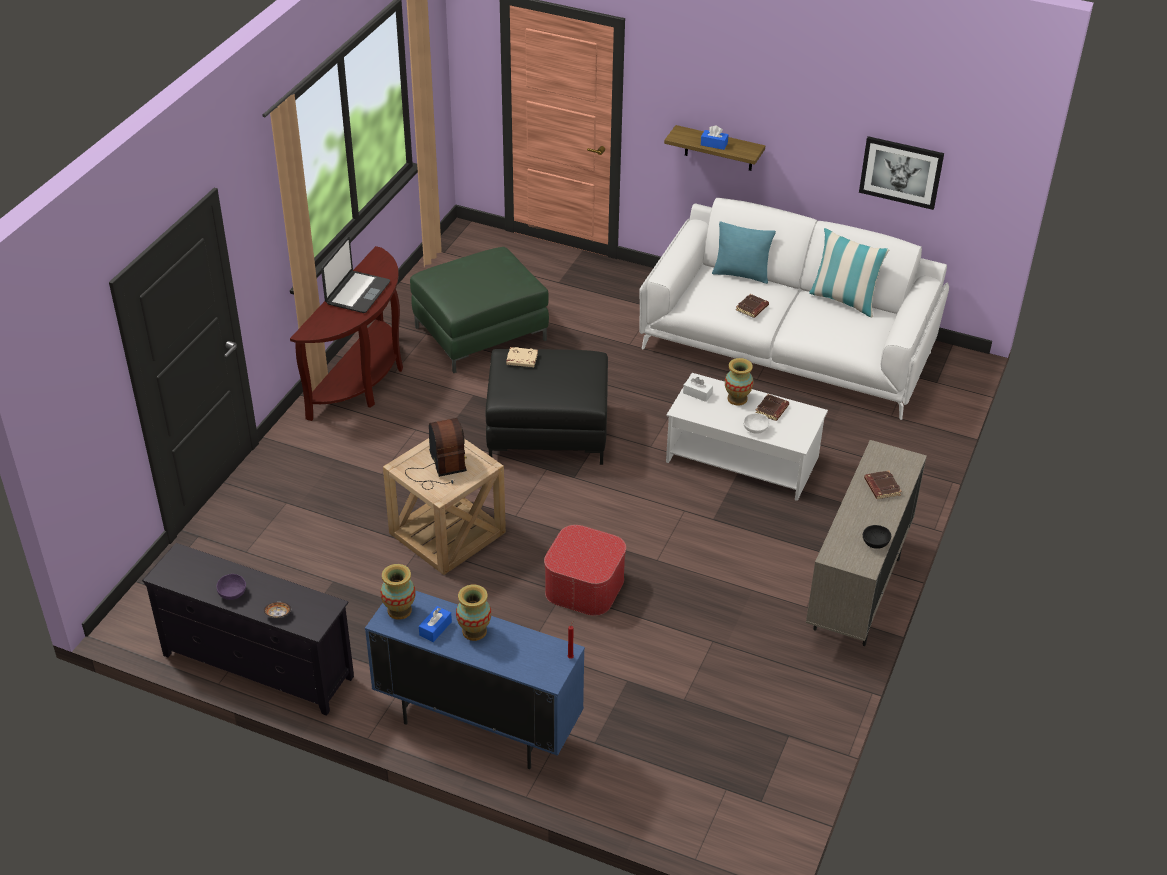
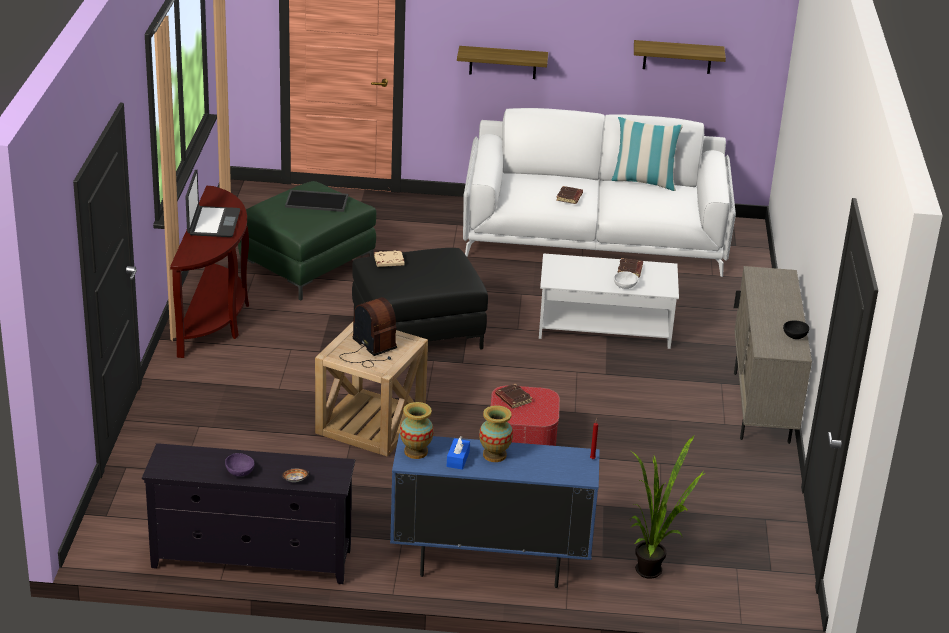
camera: 20 degrees left, 10 degrees down
white tissue box [683,377,713,402] -> none
blue tissue box [701,125,728,150] -> none
turquoise pillow [712,221,776,284] -> none
vase [725,358,753,406] -> none
picture [859,136,944,210] -> shelf [634,40,726,74]
brown book [864,470,902,499] -> brown book moved to [495,384,533,409]
none -> tray [285,190,348,212]
none -> potted plant [630,435,706,579]

